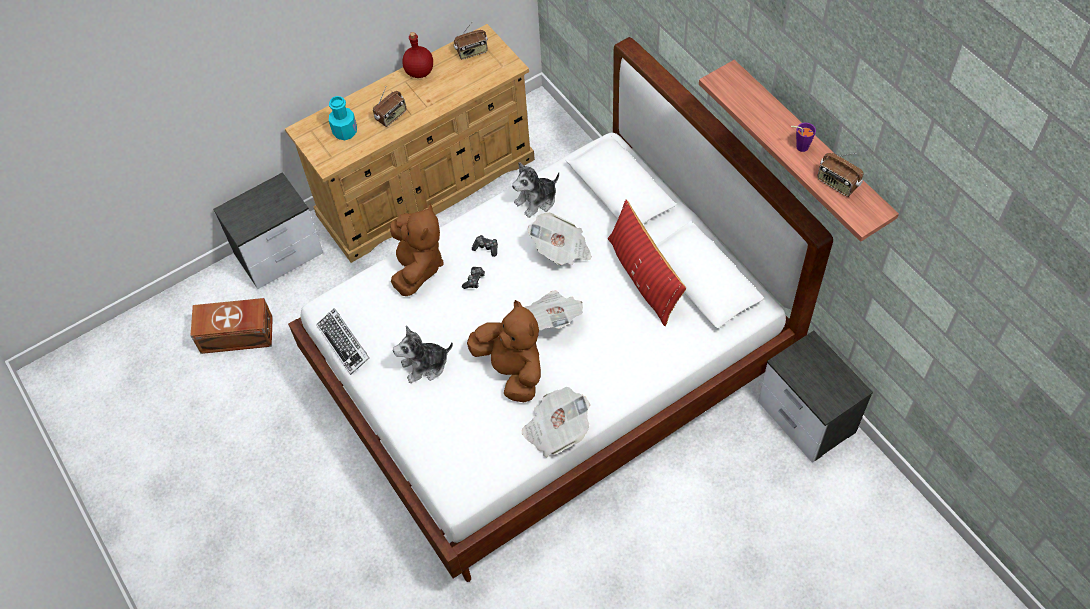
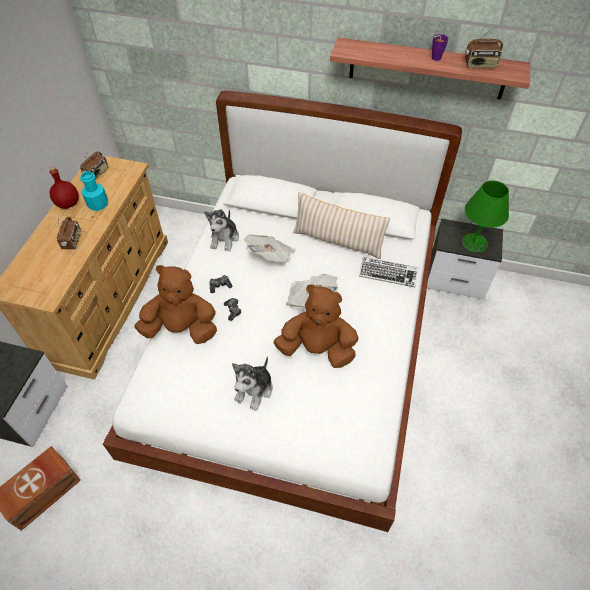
camera: 45 degrees left, 5 degrees down
keyboard [316,308,369,375] -> keyboard moved to [359,257,419,287]
turquoise bottle [329,96,357,140] -> turquoise bottle moved to [80,171,108,211]
brown plush toy [390,204,444,296] -> brown plush toy turned 45 degrees counterclockwise [134,265,217,344]
newspaper [522,387,590,457] -> none
red pillow [608,199,686,326] -> beige pillow [293,192,390,259]
none -> green table lamp [462,180,509,252]

